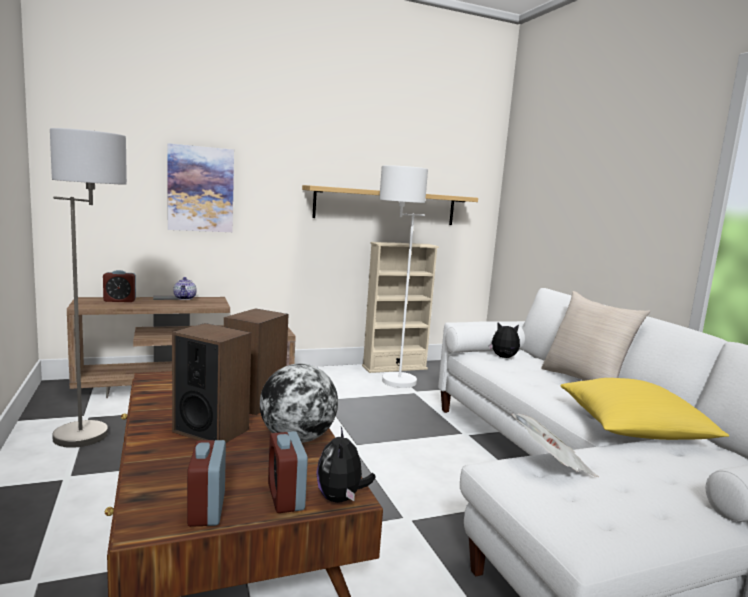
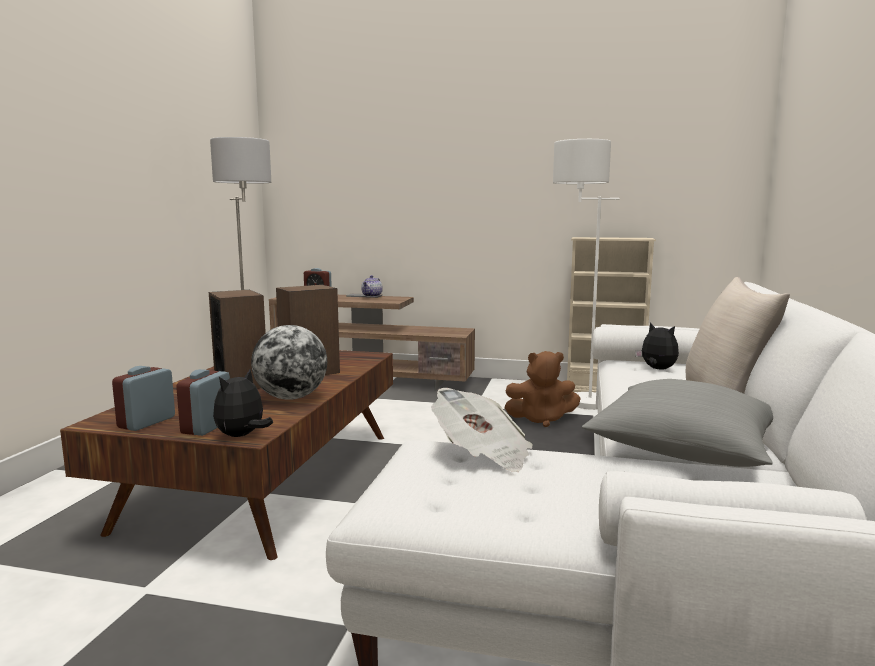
camera: 35 degrees right, 0 degrees up
picture [167,143,234,232] -> none
shelf [302,185,478,225] -> none
yellow pillow [560,378,729,440] -> grey pillow [582,379,773,467]
none -> brown plush toy [504,351,581,427]

